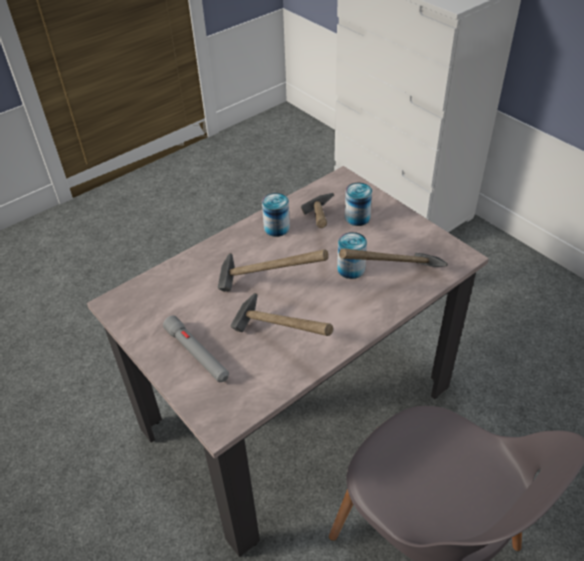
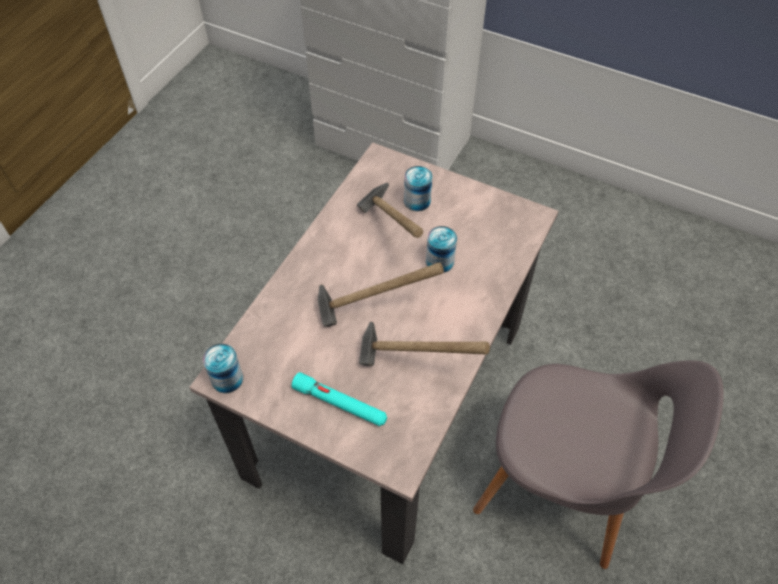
camera: 25 degrees left, 10 degrees up
grey flashlight [163,315,229,382] -> turquoise flashlight [292,372,387,426]
can [262,193,290,237] -> can moved to [203,344,243,393]
hammer [339,248,448,267] -> none

